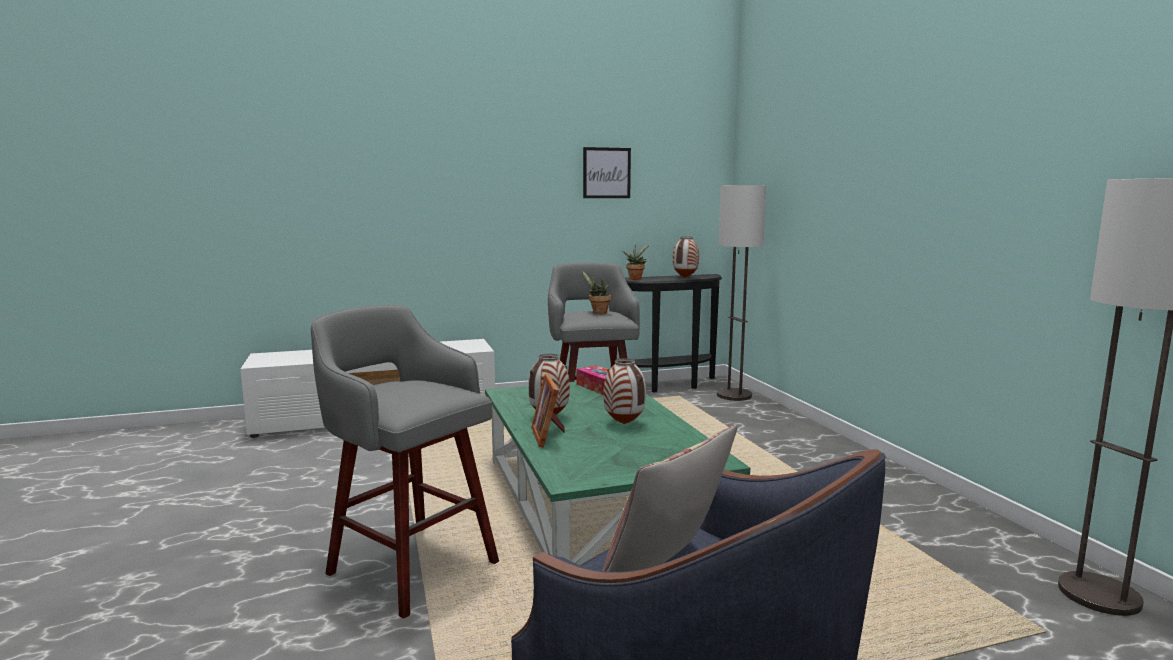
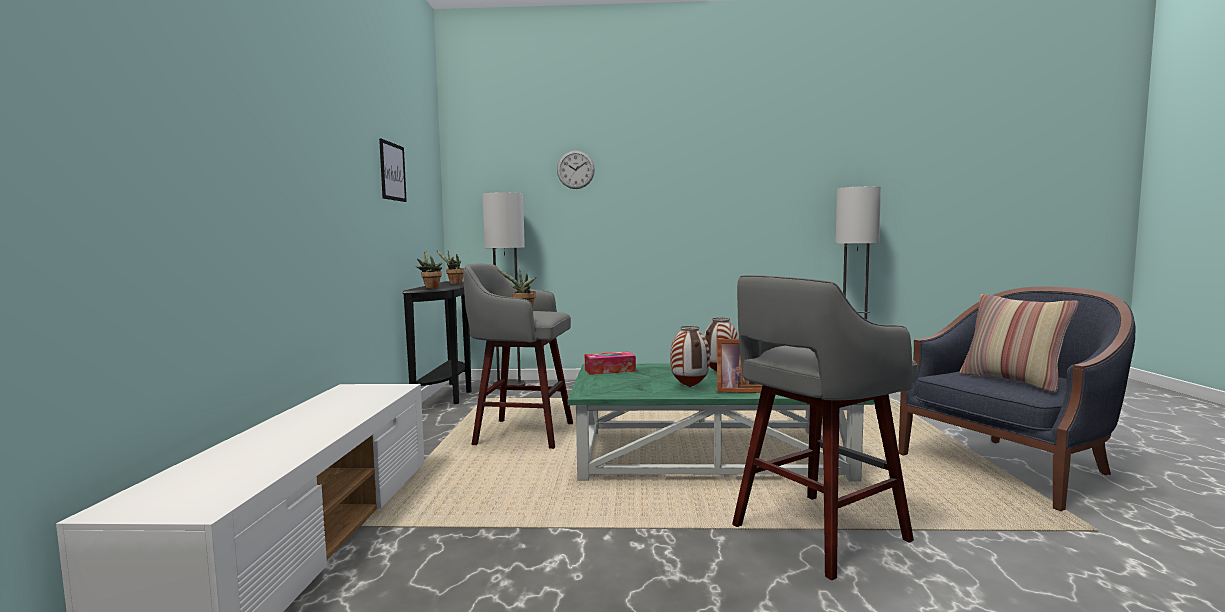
camera: 70 degrees left, 5 degrees down
vase [673,237,699,278] -> potted plant [436,250,464,284]
none -> wall clock [557,151,595,189]

